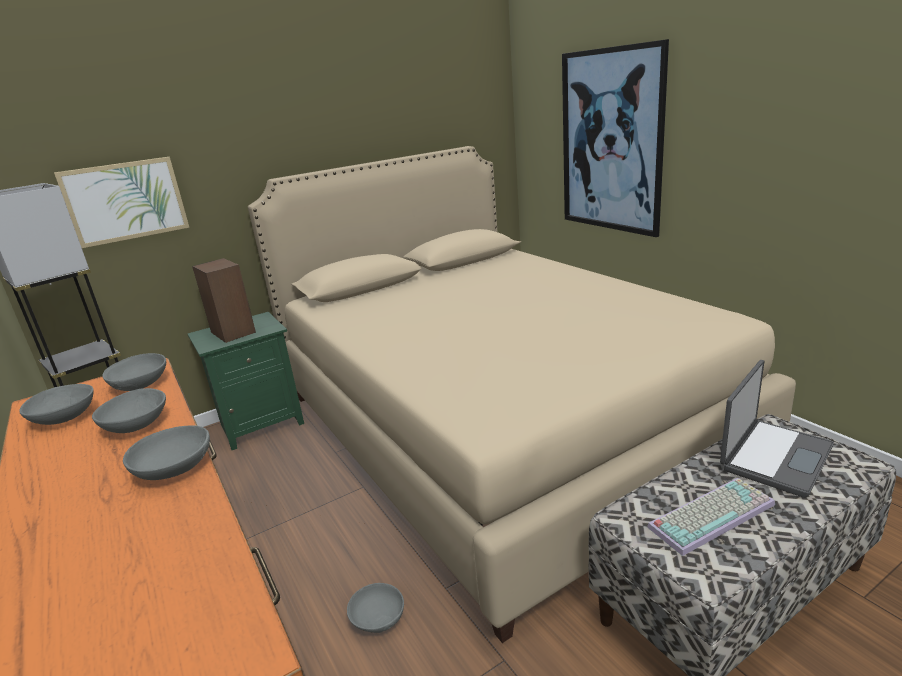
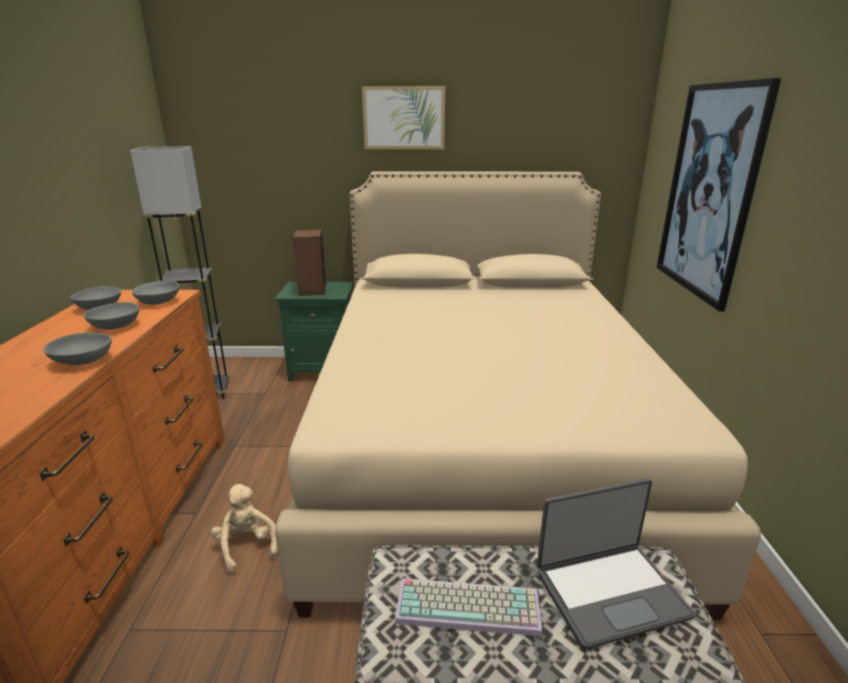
camera: 30 degrees right, 0 degrees up
picture [54,157,190,248] -> picture moved to [362,86,445,149]
grey bowl [347,583,404,633] -> beige plush toy [211,484,277,573]

